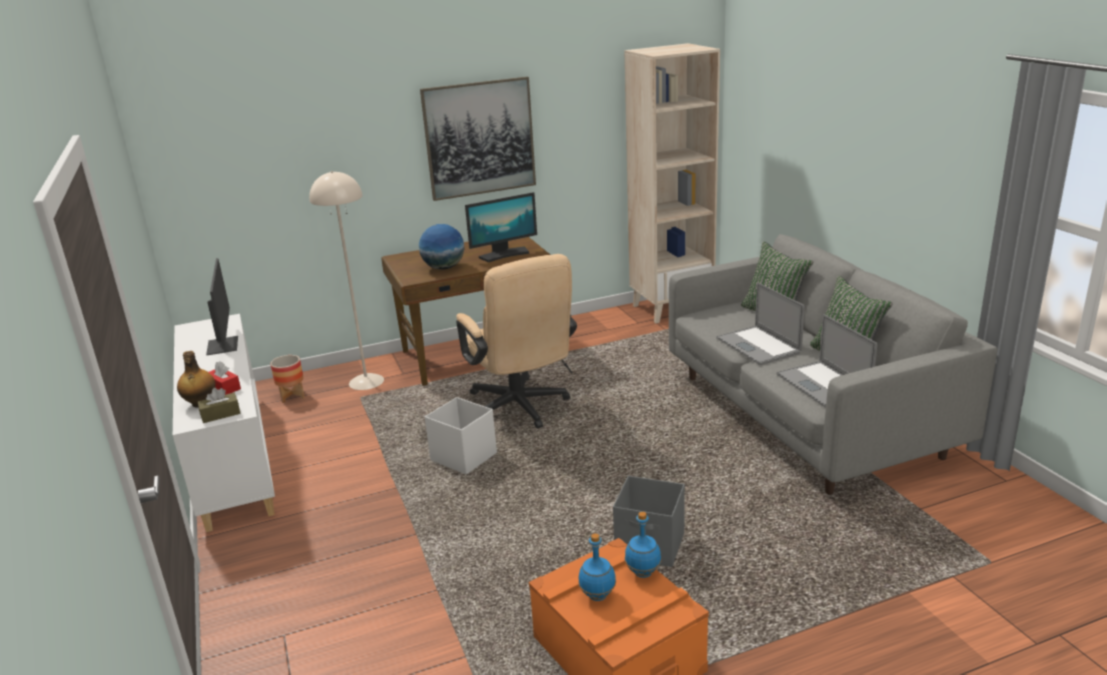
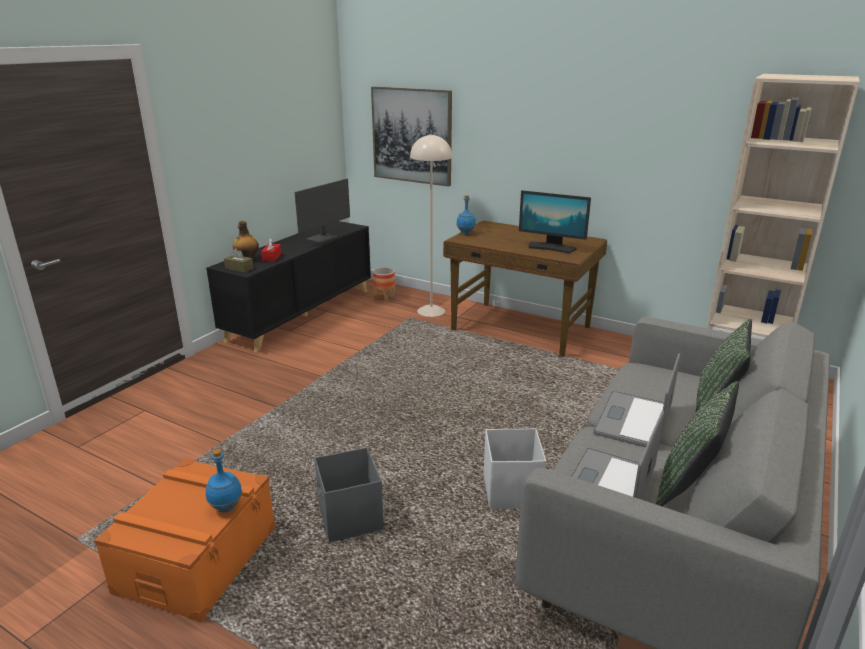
camera: 50 degrees right, 0 degrees up
white cabinet [173,314,275,532] -> black cabinet [206,221,371,353]
globe [419,224,464,270] -> none
picture [420,76,536,201] -> picture moved to [371,87,452,187]
white storage box [425,397,497,474] -> white storage box moved to [484,428,546,509]
beige office chair [456,254,577,429] -> none
blue bottle [578,533,616,601] -> blue bottle moved to [456,195,476,234]

